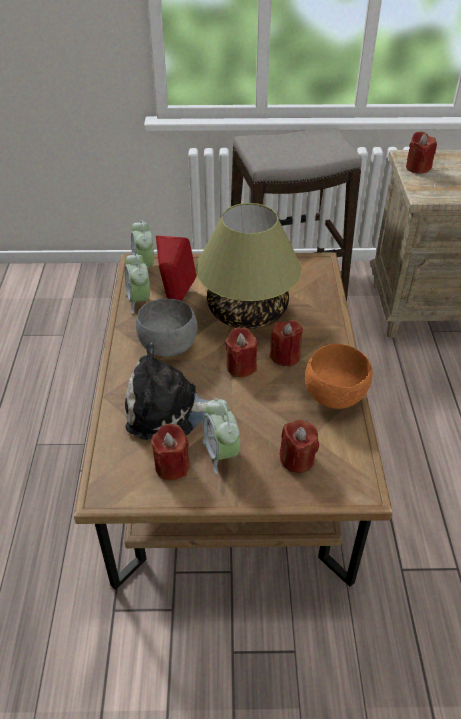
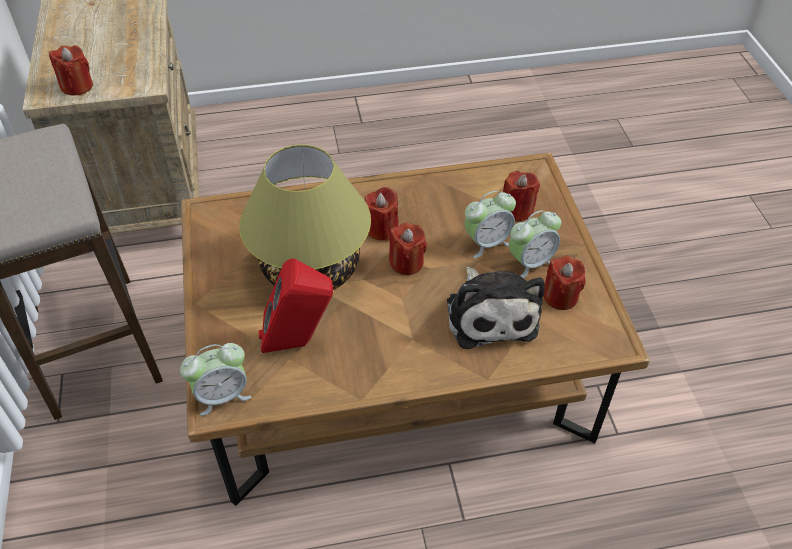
camera: 100 degrees left, 5 degrees up
alarm clock [125,253,150,314] -> alarm clock moved to [465,191,516,258]
grey bowl [136,299,197,357] -> none
orange bowl [305,344,372,409] -> none

